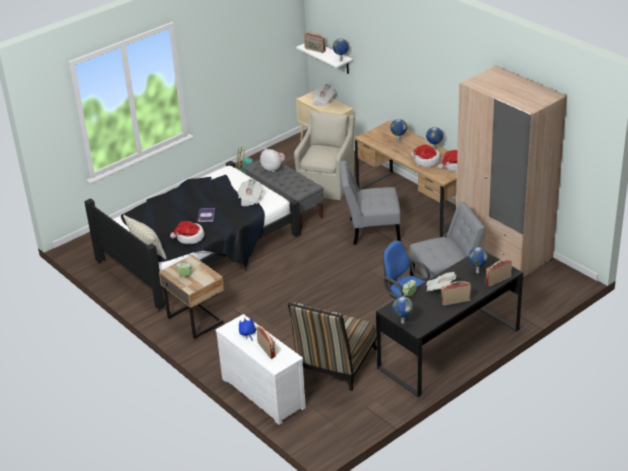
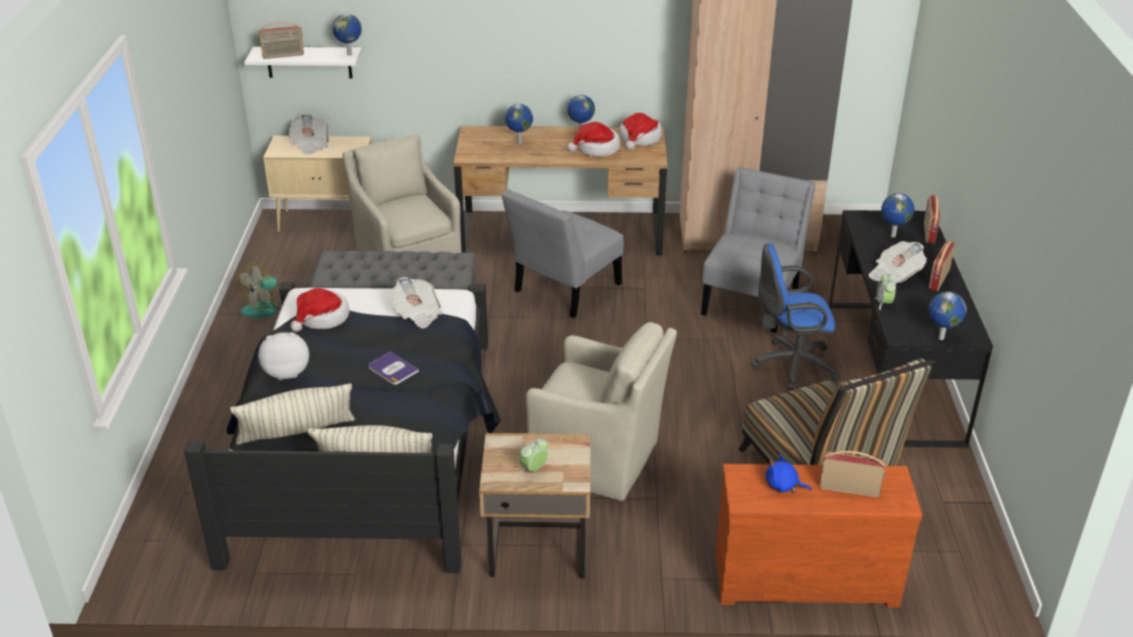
camera: 50 degrees left, 0 degrees up
hat [170,221,204,244] -> hat moved to [290,288,350,332]
white dresser [216,314,306,425] -> brown dresser [715,464,922,608]
plush toy [260,148,285,172] -> plush toy moved to [258,332,309,380]
none -> pillow [230,383,355,445]
none -> beige armchair [526,322,677,501]

